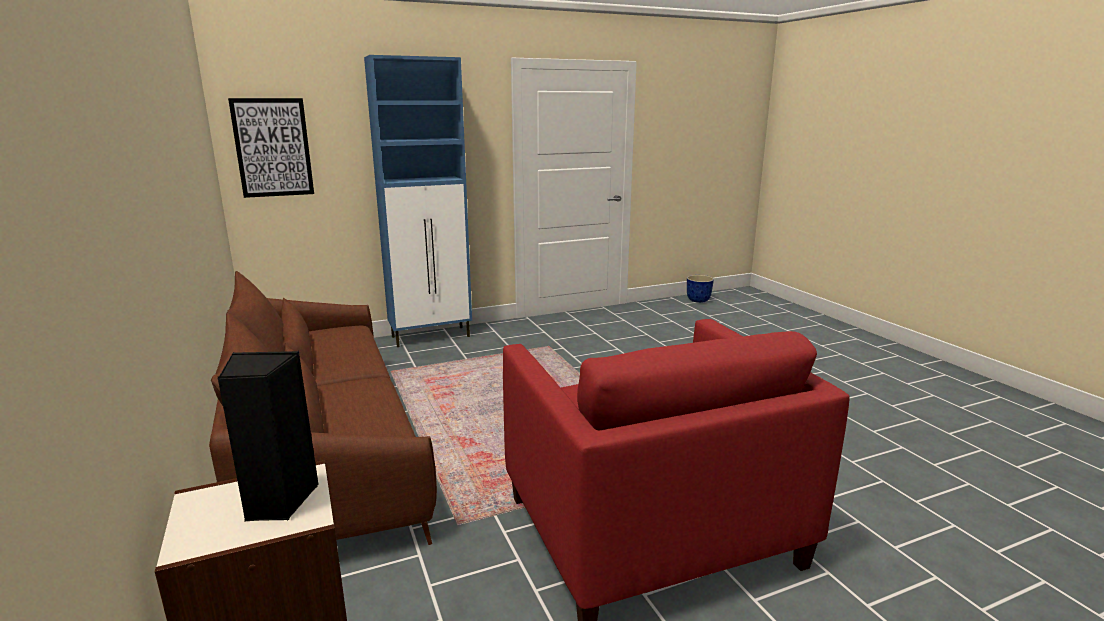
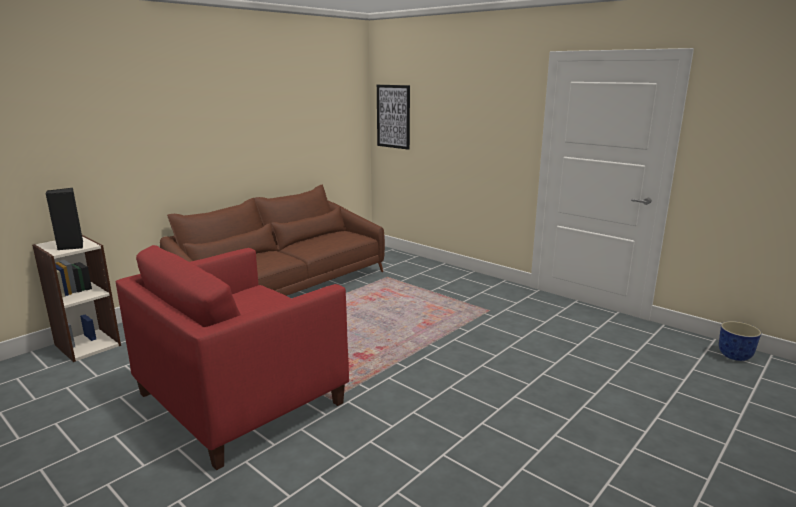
camera: 65 degrees right, 0 degrees up
blue cabinet [364,55,472,347] -> none

